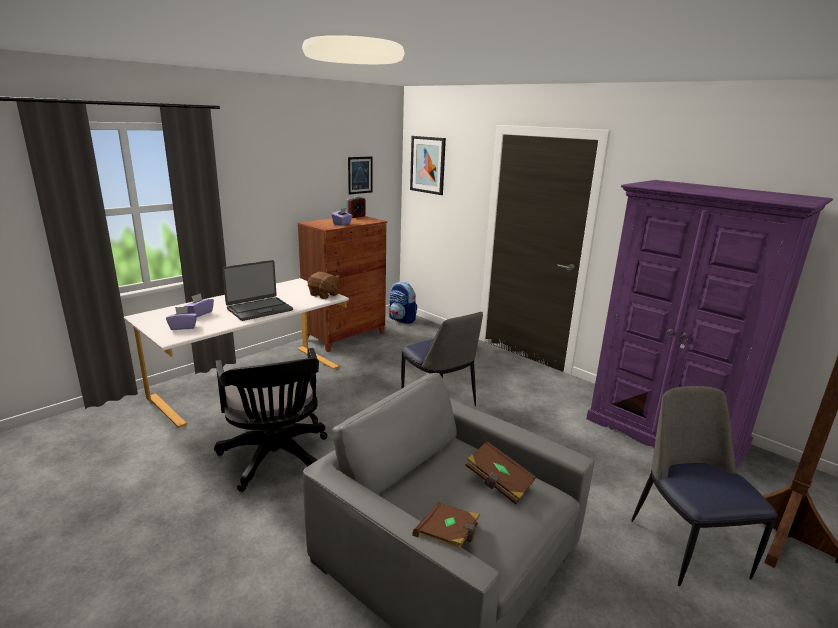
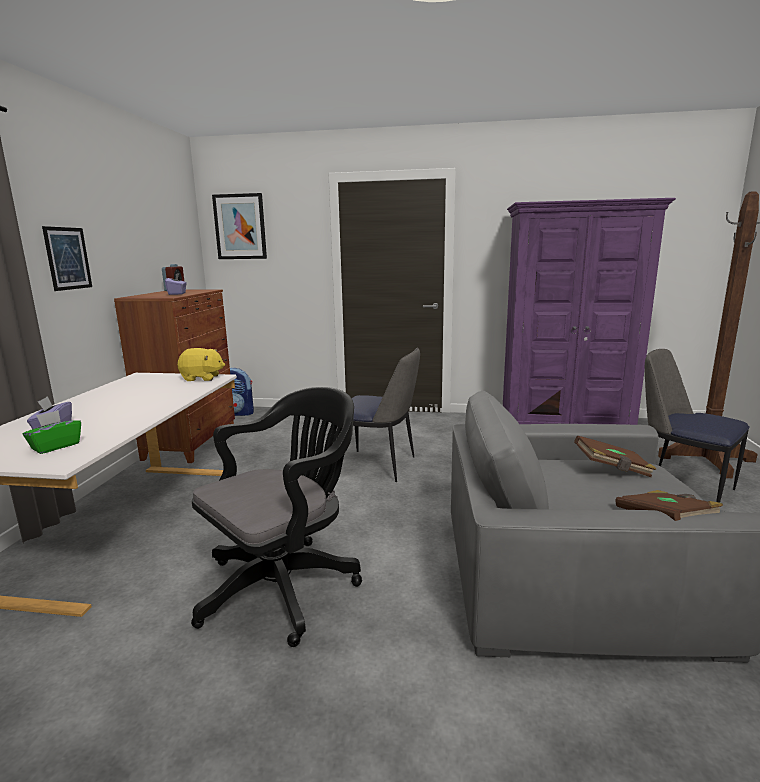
camera: 35 degrees left, 5 degrees down
purple tissue box [166,306,197,330] -> green tissue box [23,410,81,454]
black office chair [214,348,327,492] -> black office chair turned 75 degrees counterclockwise [191,387,362,647]
laptop [222,260,293,321] -> none
brown plush toy [308,272,340,299] -> yellow plush toy [177,348,225,381]
picture [348,156,373,195] -> picture moved to [42,226,92,291]

